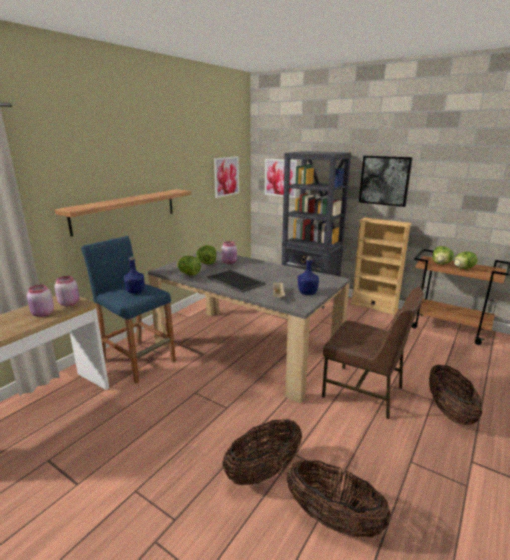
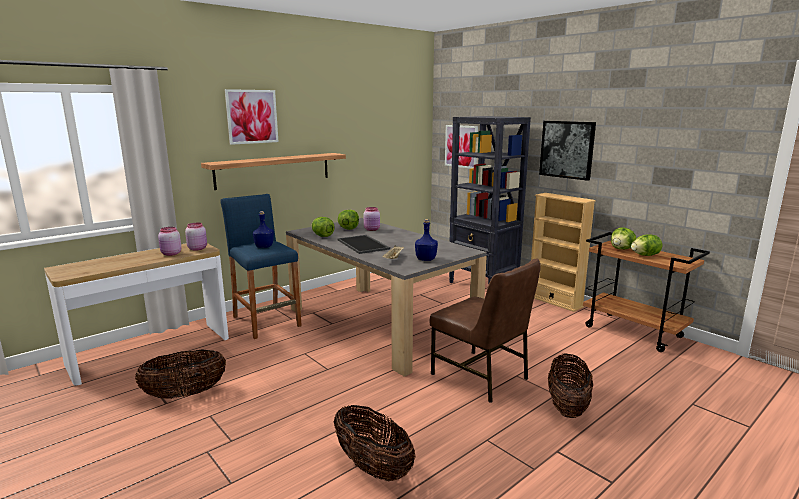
camera: 15 degrees right, 5 degrees down
picture [214,156,239,198] -> picture moved to [224,89,278,145]
basket [223,419,302,485] -> basket moved to [135,349,226,399]

